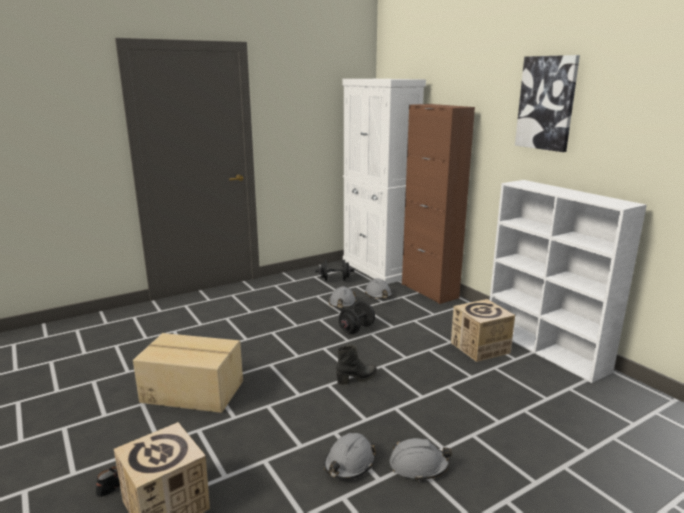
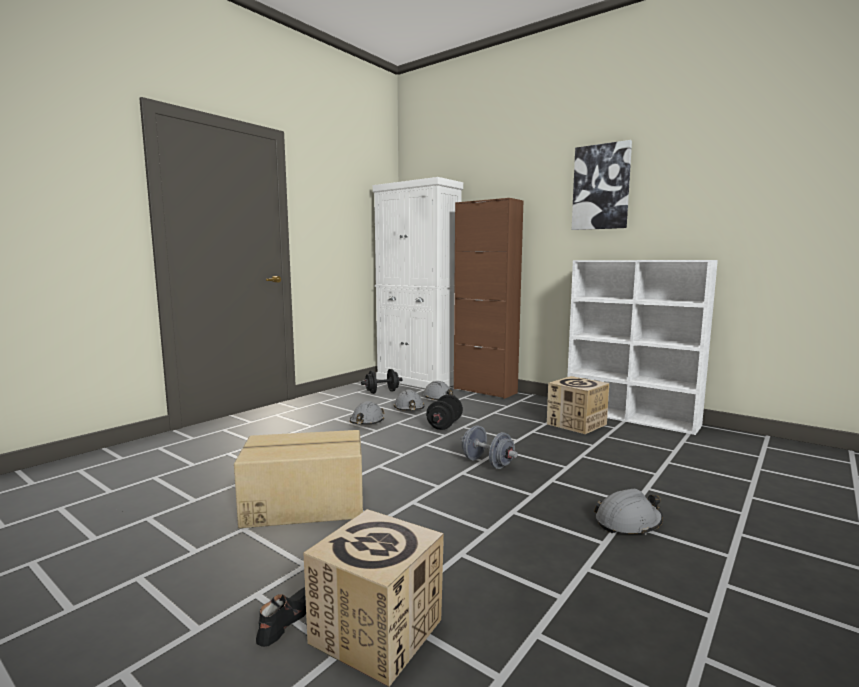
camera: 20 degrees left, 10 degrees down
grey hard hat [324,433,376,479] -> grey hard hat moved to [350,401,385,424]
black boot [336,345,377,385] -> grey dumbbell [461,425,517,469]

